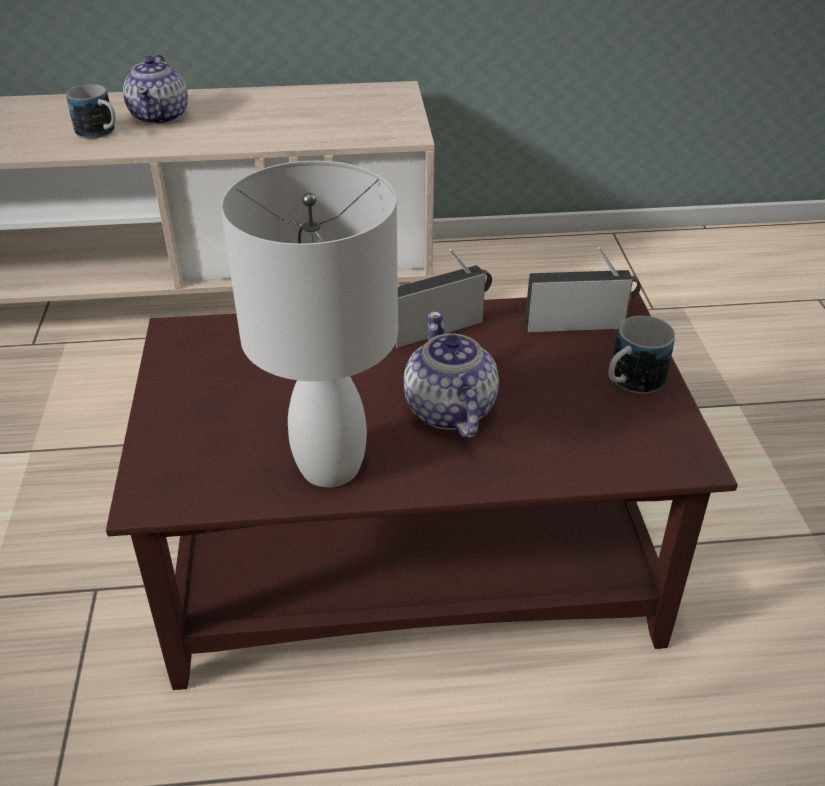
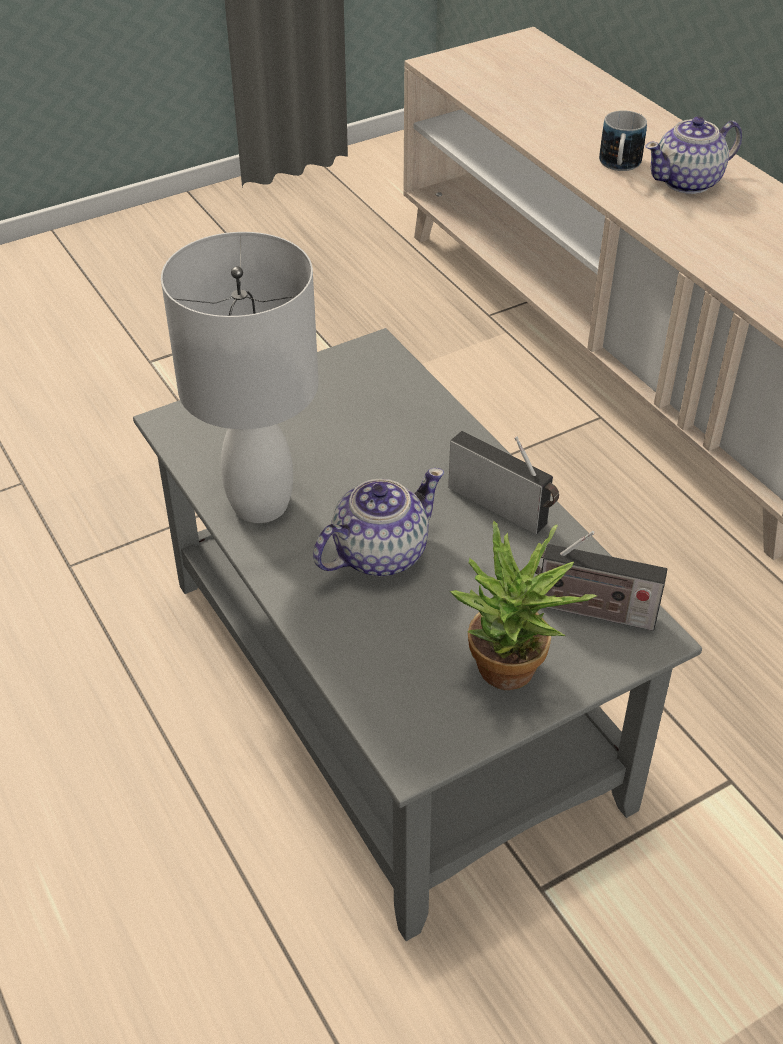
camera: 65 degrees right, 5 degrees up
brown coffee table [106,293,738,690] -> grey coffee table [133,328,702,941]
radio [525,247,641,332] -> radio turned 135 degrees clockwise [535,531,667,631]
mug [608,316,675,394] -> potted plant [450,521,597,690]

